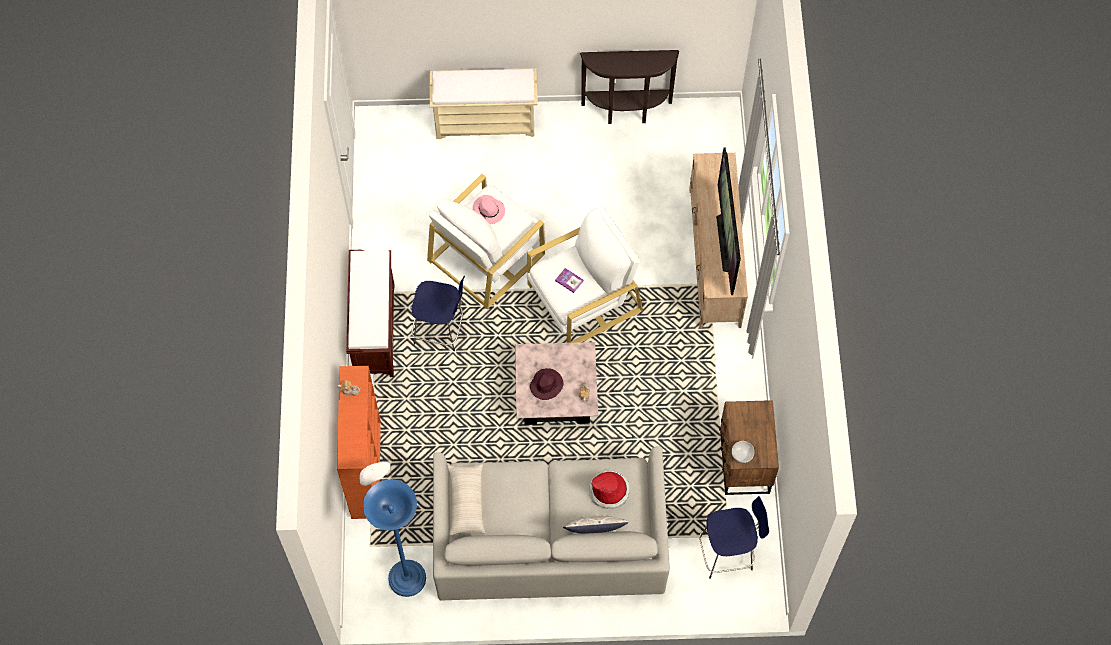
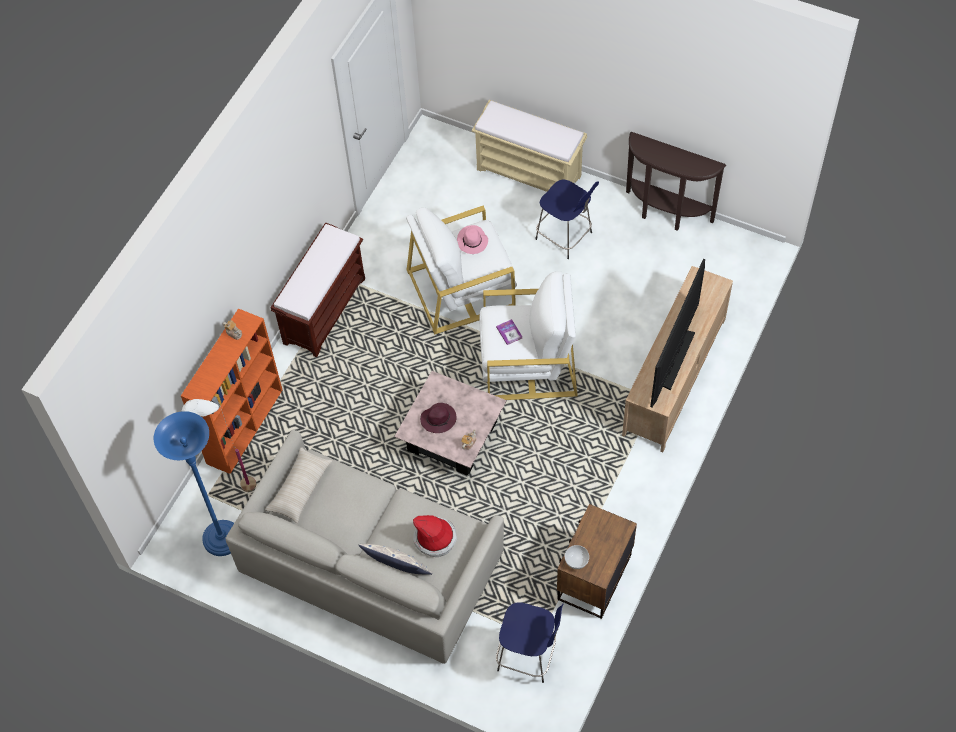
camera: 30 degrees right, 5 degrees down
blue stool [412,276,465,351] -> blue stool moved to [535,180,599,259]

